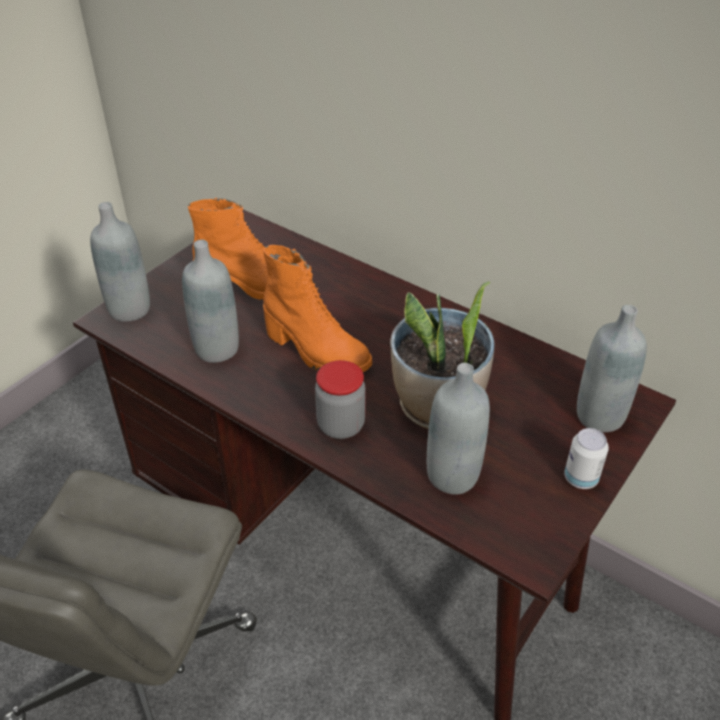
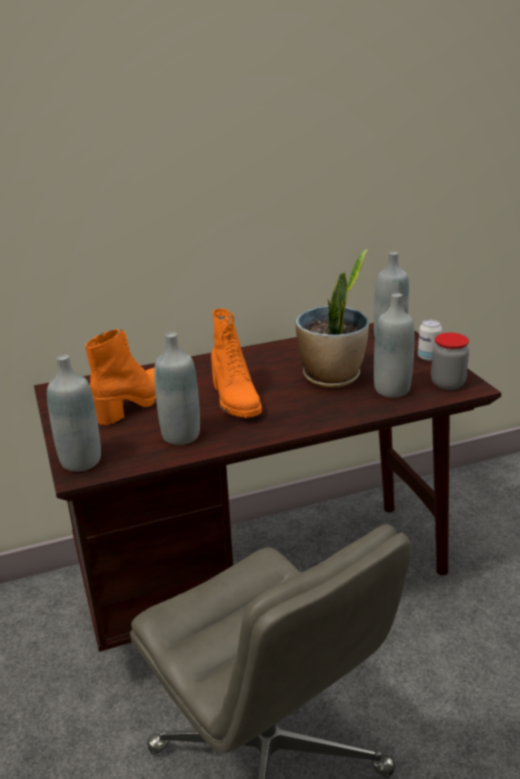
camera: 55 degrees left, 15 degrees down
orange boot [263,245,372,372] -> orange boot turned 90 degrees clockwise [211,308,262,418]
jar [315,360,366,439] -> jar moved to [431,333,469,390]

